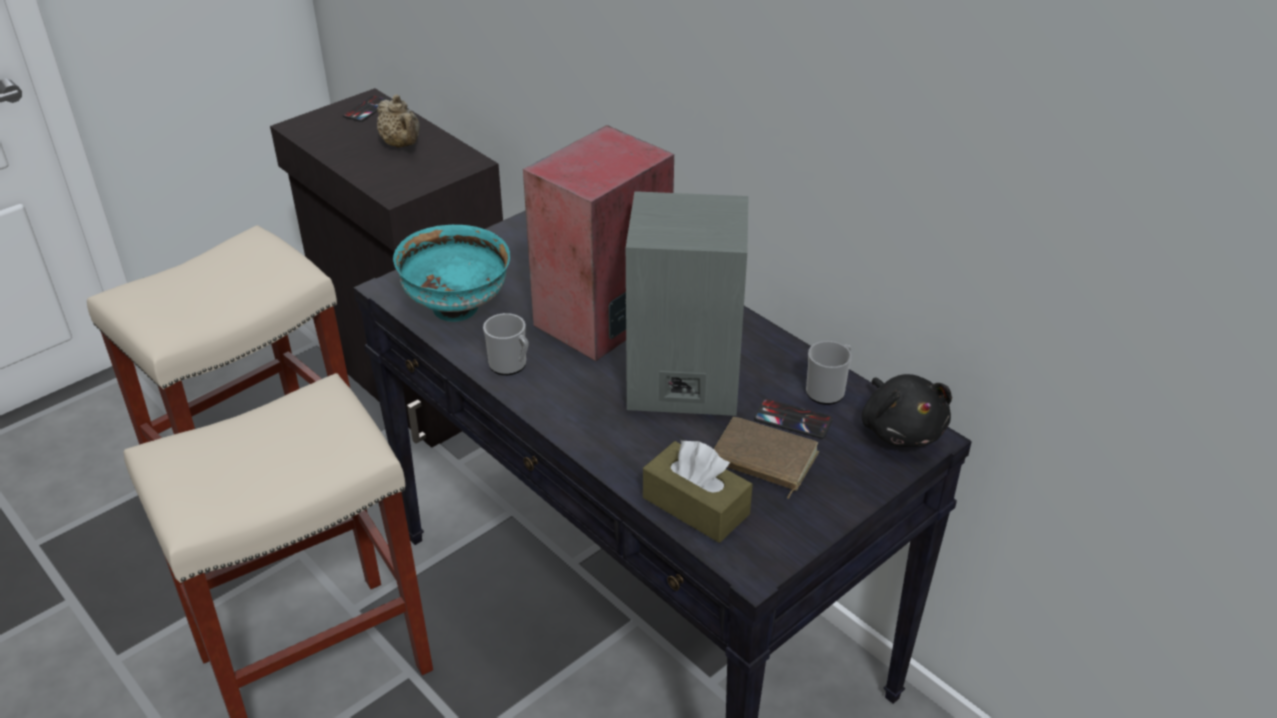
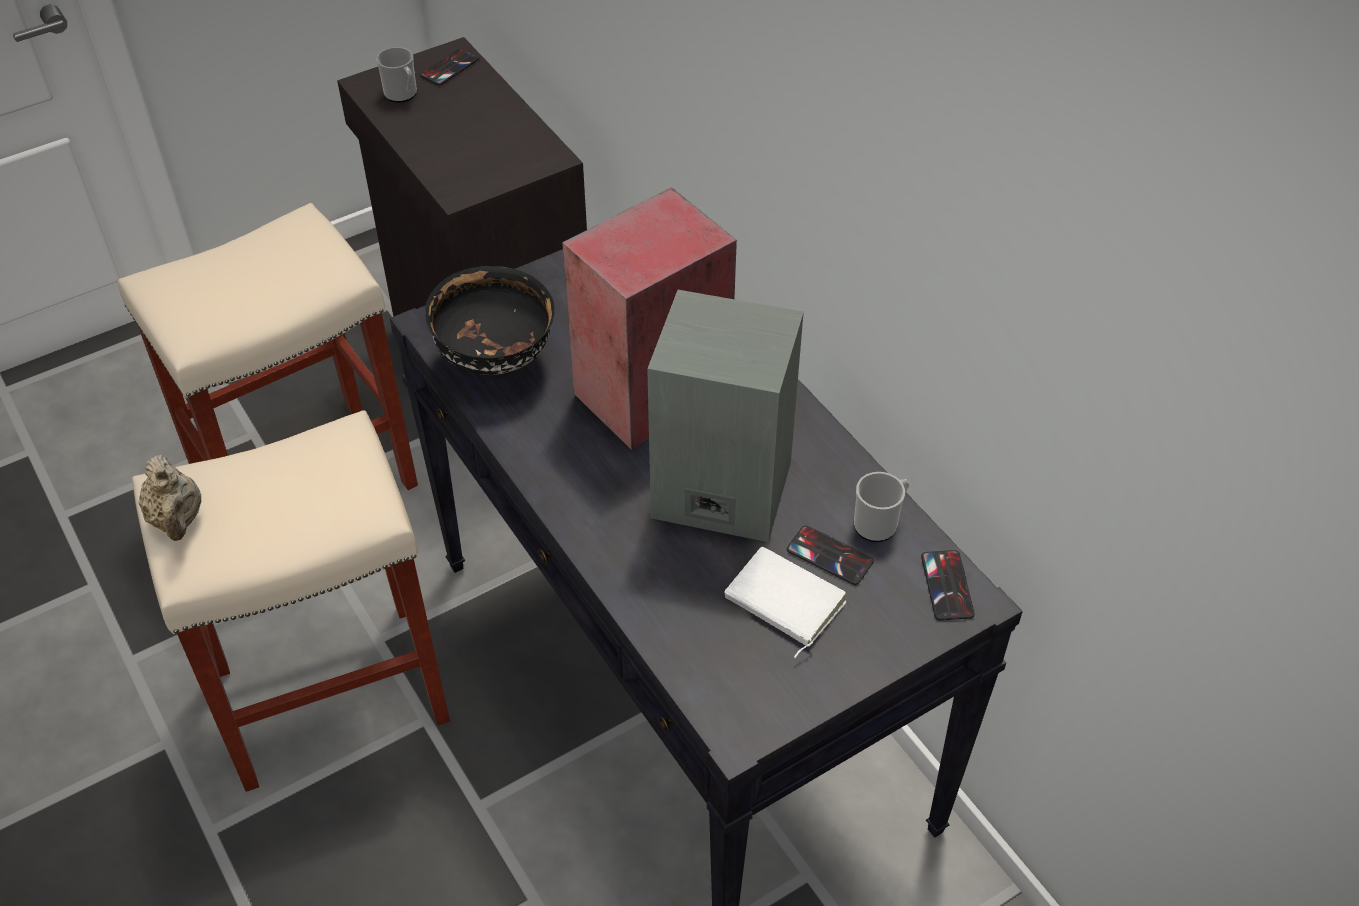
camera: 10 degrees right, 10 degrees up
beige teapot [377,94,420,148] -> beige teapot moved to [138,455,201,541]
turquoise bowl [393,225,510,322] -> black bowl [425,266,555,378]
mug [483,313,529,375] -> mug moved to [376,47,417,103]
brown tissue box [643,440,753,543] -> none
brown book [714,417,819,499] -> white book [724,547,847,658]
black plush toy [862,374,952,447] -> phone [921,550,975,620]

